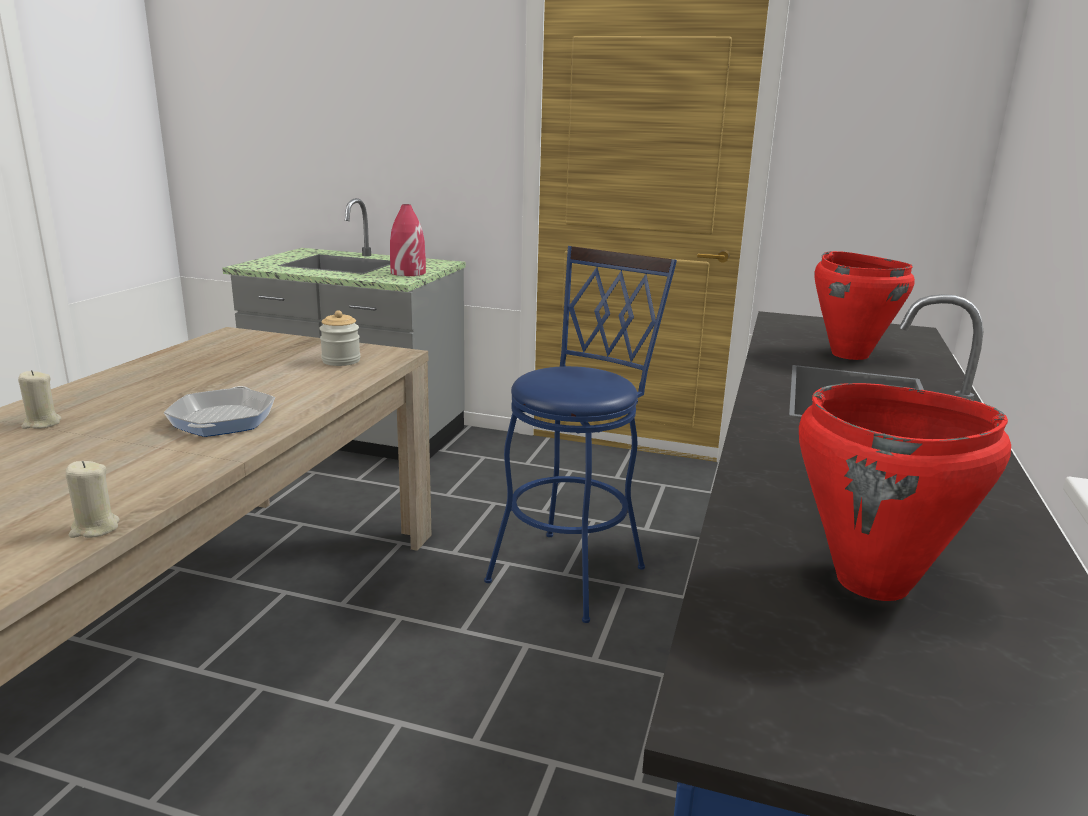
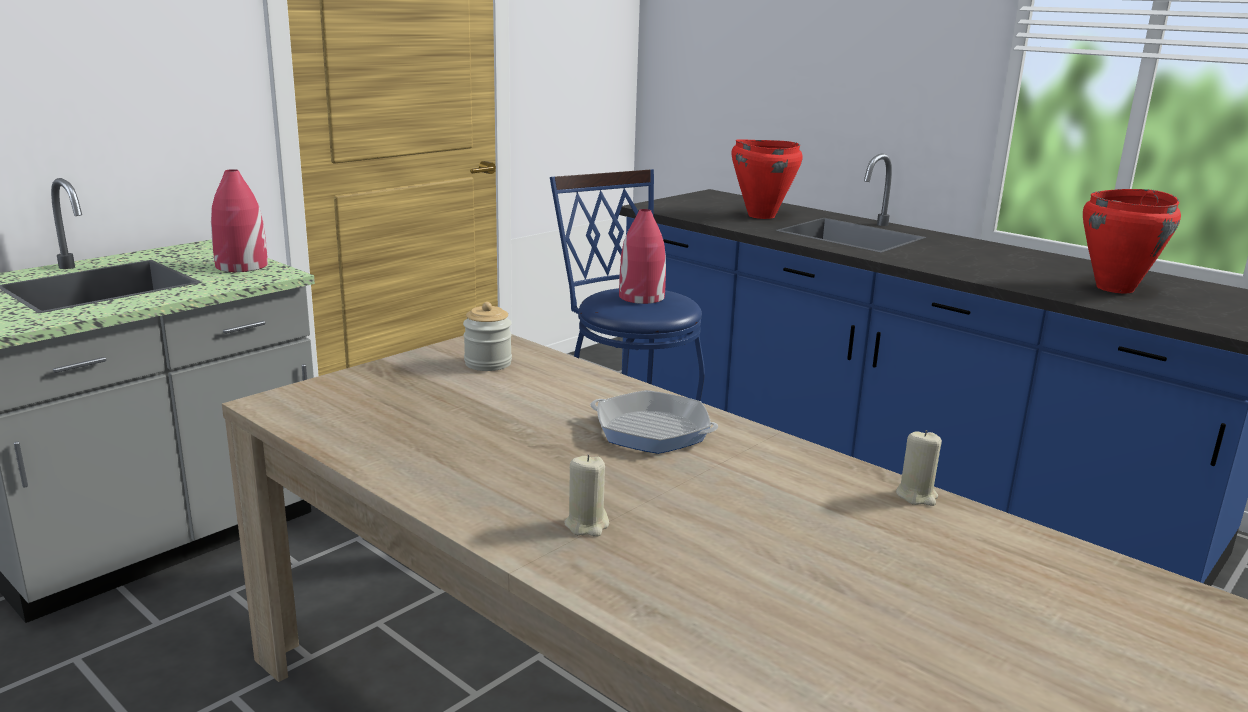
camera: 65 degrees left, 0 degrees up
none -> red vase [619,209,666,304]

